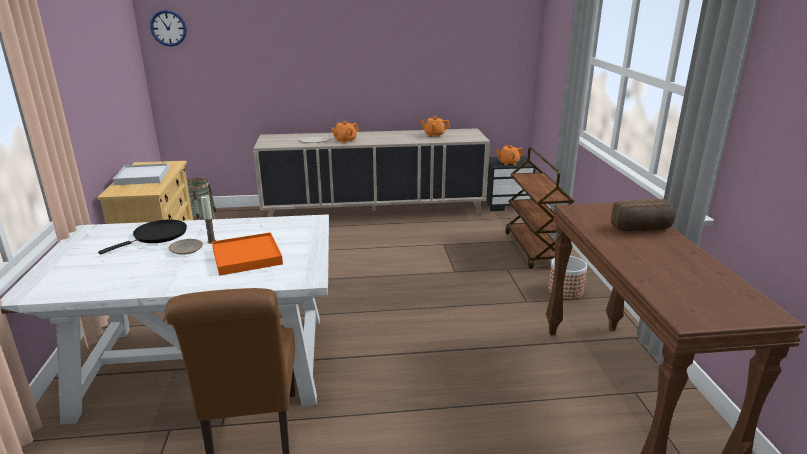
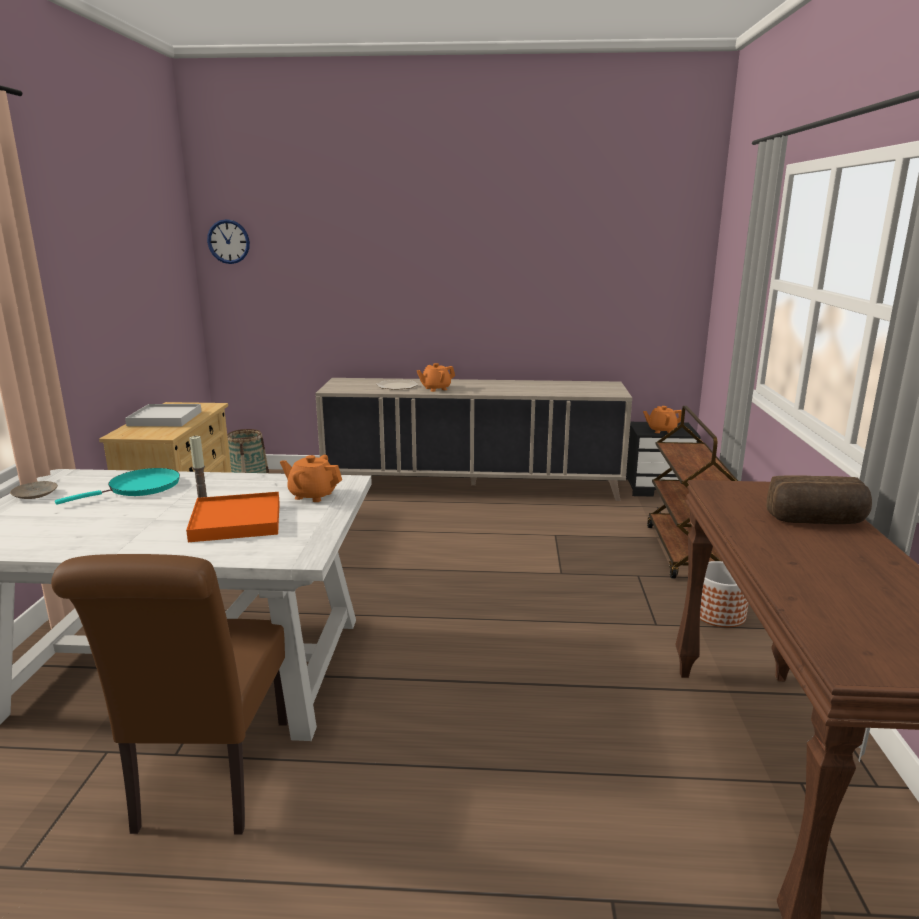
camera: 10 degrees right, 5 degrees down
black frying pan [98,219,187,254] -> turquoise frying pan [55,468,180,505]
beige plate [169,239,203,255] -> beige plate moved to [10,481,58,499]
orange teapot [420,116,450,137] -> orange teapot moved to [280,455,342,502]

